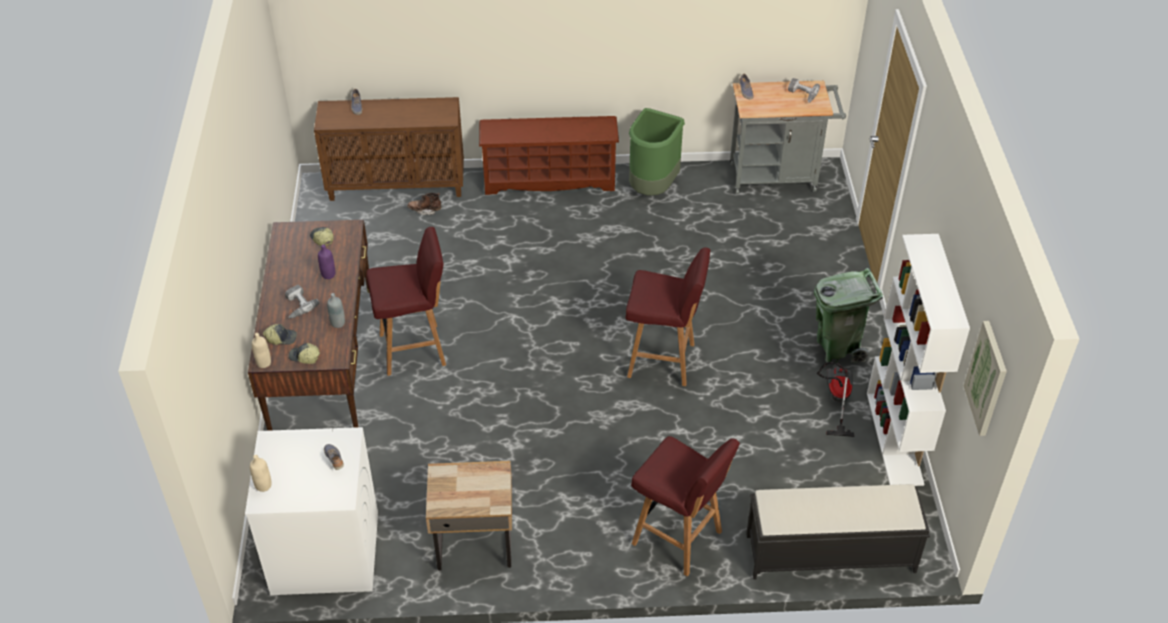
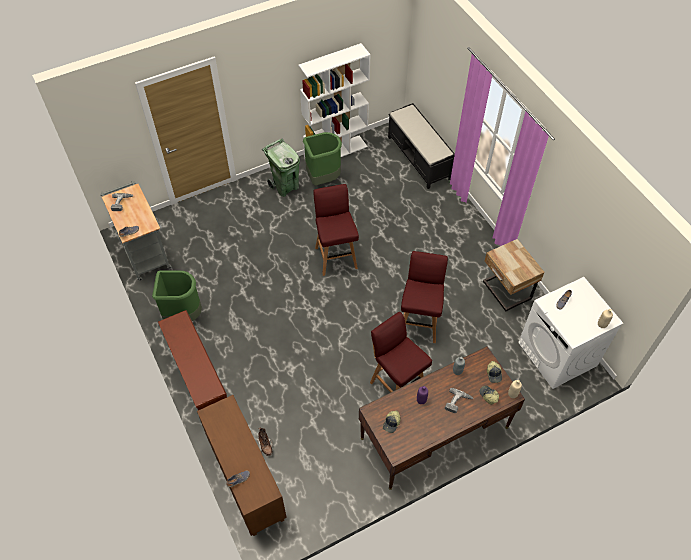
camera: 115 degrees left, 10 degrees up
red stool [631,436,740,576] -> red stool moved to [401,251,448,343]
vacuum cleaner [817,362,855,437] -> green trash can [303,132,342,186]
picture [964,321,1007,436] -> none

